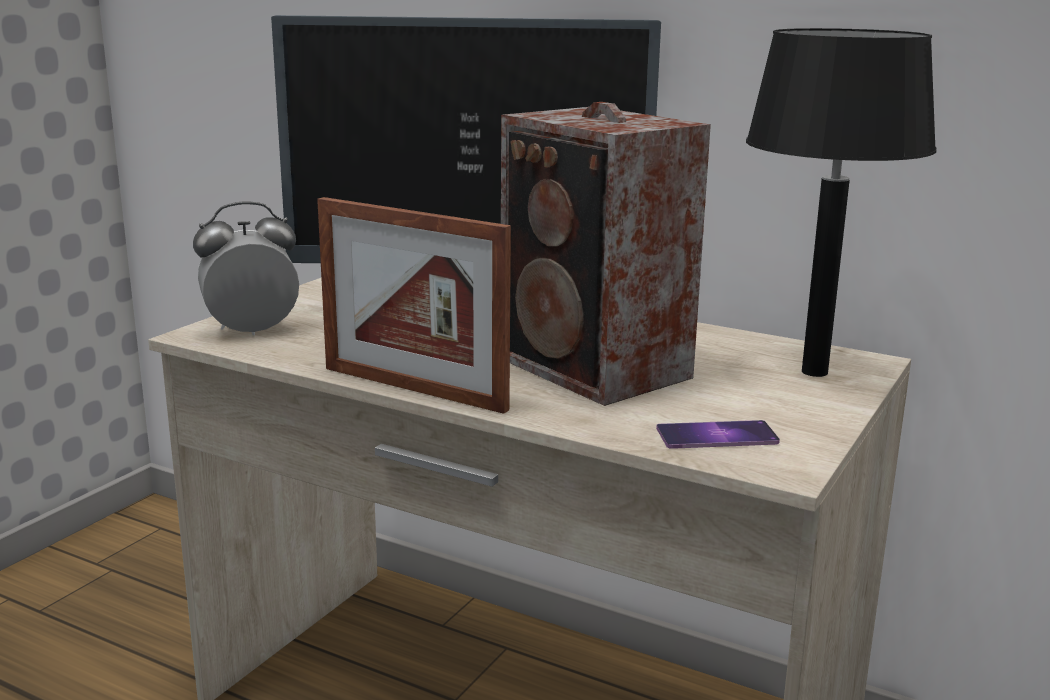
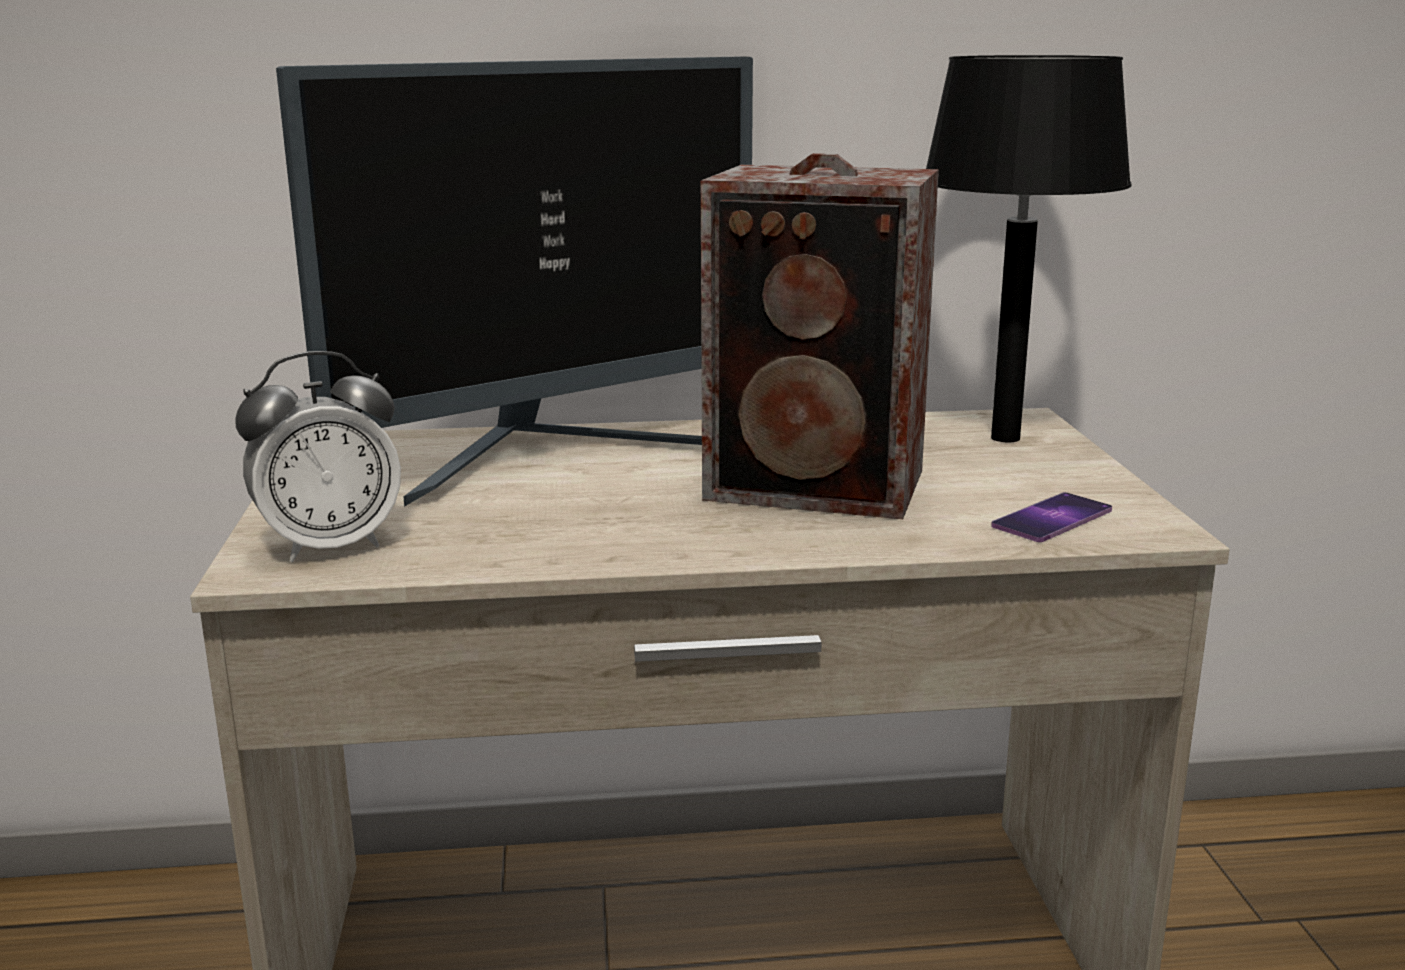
camera: 35 degrees left, 0 degrees up
alarm clock [193,201,299,335] -> alarm clock turned 150 degrees counterclockwise [235,351,401,562]
picture frame [317,197,511,414] -> none

